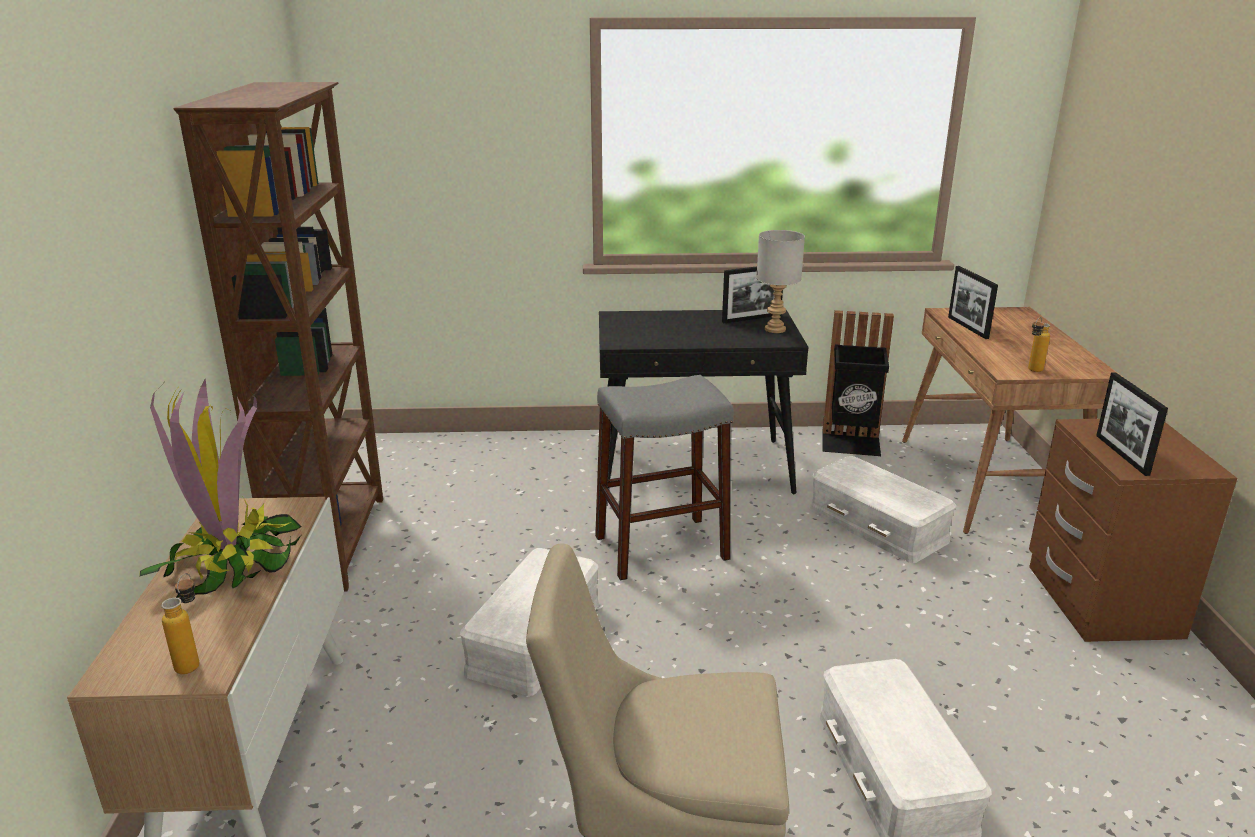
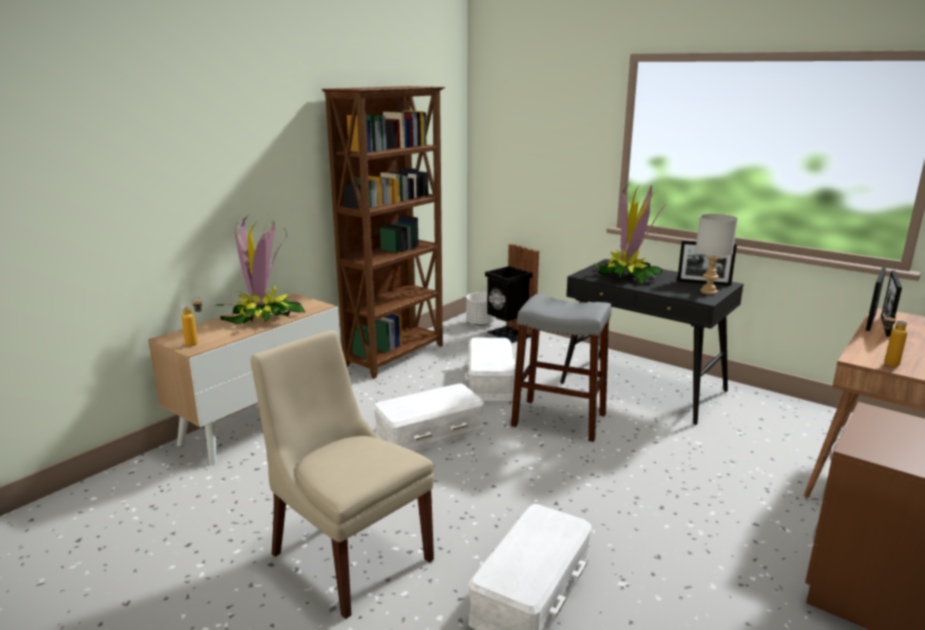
camera: 40 degrees right, 5 degrees down
white storage box [810,456,957,563] -> white storage box moved to [465,338,515,401]
black trash can [823,310,894,456] -> black trash can moved to [485,244,539,343]
picture frame [1096,372,1168,476] -> picture frame moved to [866,267,886,331]
none -> white planter [466,292,496,326]
none -> potted plant [594,185,666,285]

